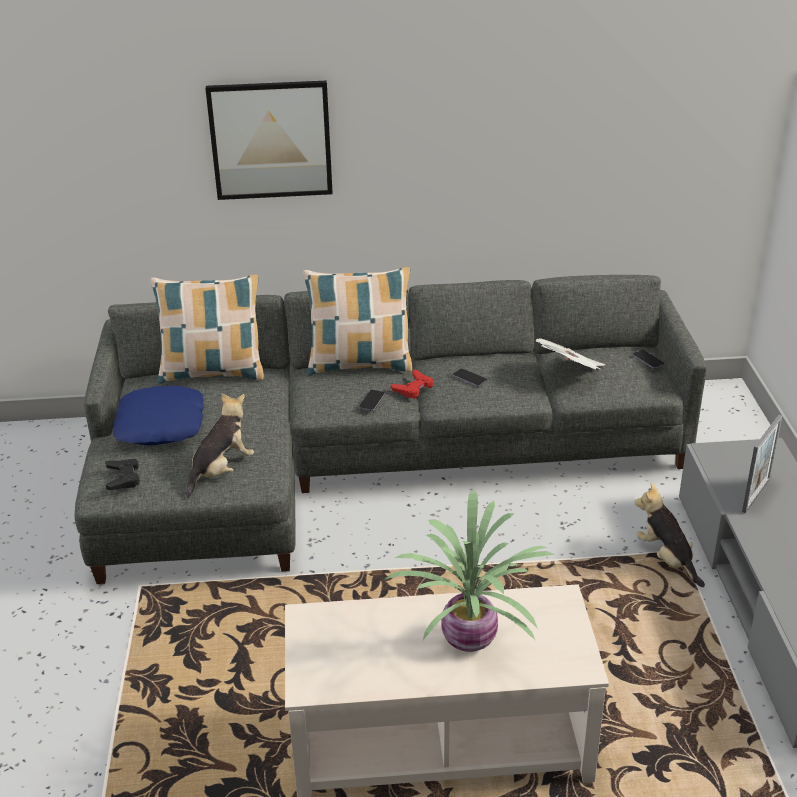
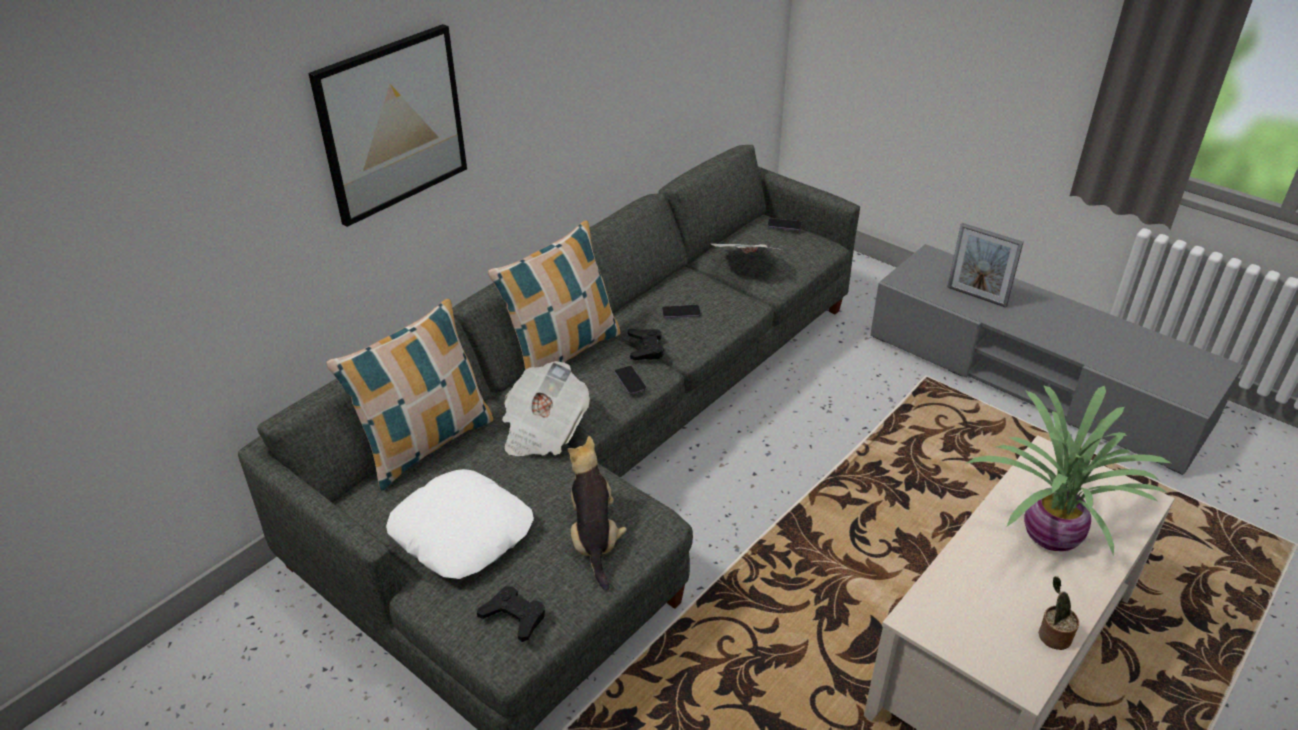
camera: 45 degrees left, 5 degrees up
blue pillow [113,386,204,445] -> white pillow [386,469,534,579]
red game controller [391,369,433,399] -> black game controller [628,329,664,360]
plush toy [635,483,705,587] -> none
picture frame [742,415,782,513] -> picture frame turned 135 degrees clockwise [947,223,1023,308]
none -> newspaper [502,361,590,456]
none -> potted plant [1039,576,1079,650]

